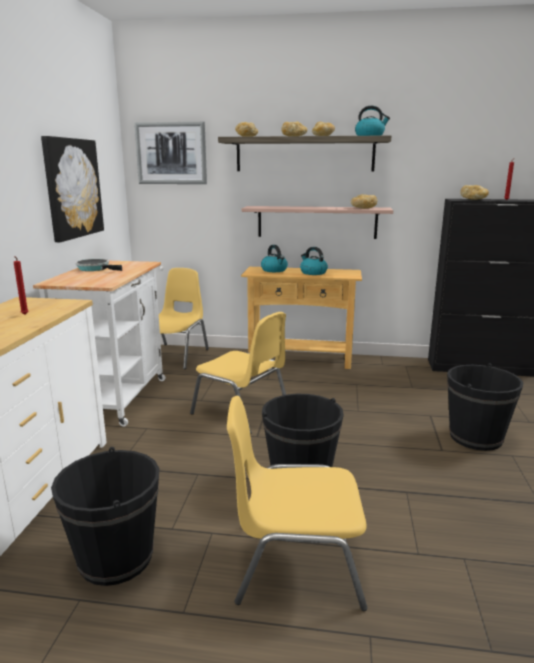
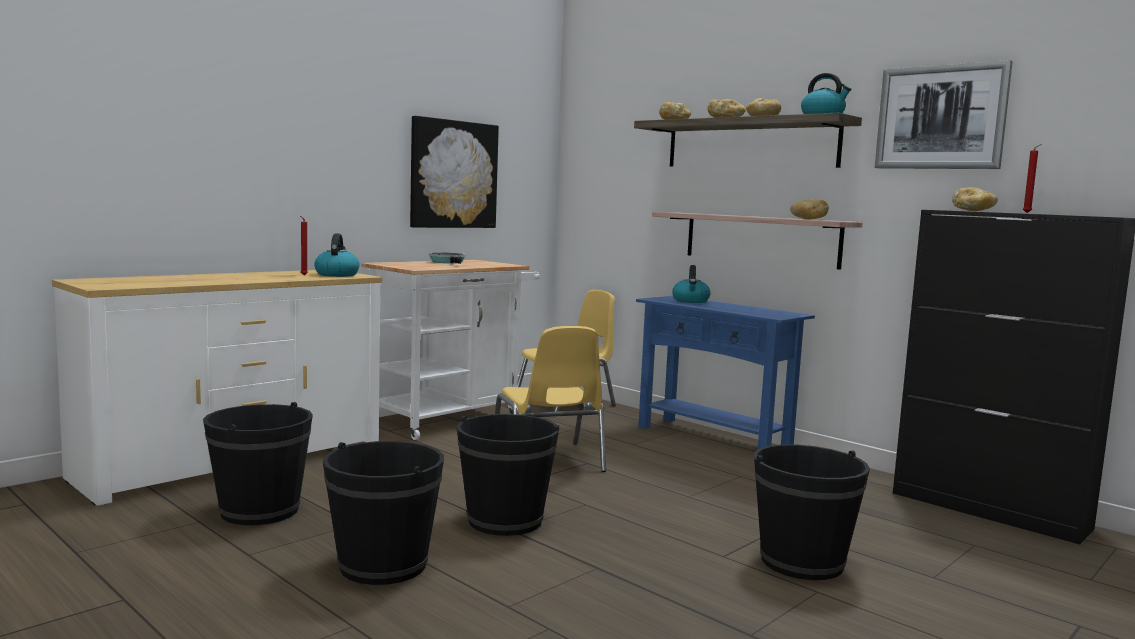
camera: 35 degrees right, 10 degrees down
picture [134,122,207,184] -> picture moved to [875,60,1013,169]
yellow chair [227,396,368,611] -> black bucket [323,441,444,585]
beige console table [241,267,362,369] -> blue console table [636,296,815,449]
kettle [300,247,328,275] -> kettle moved to [314,233,360,277]

